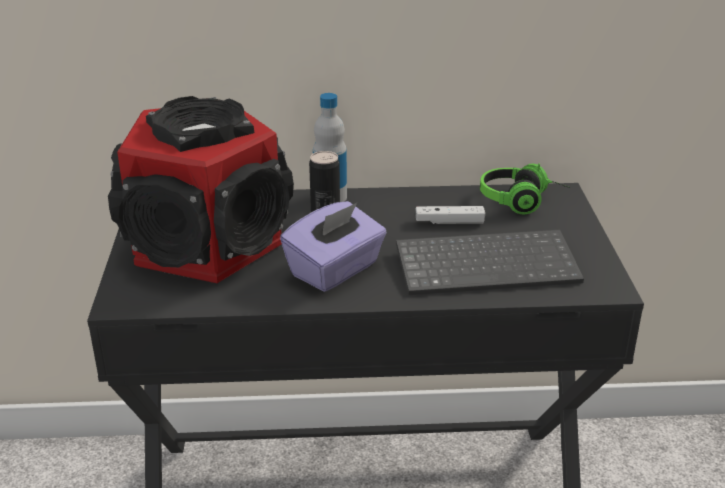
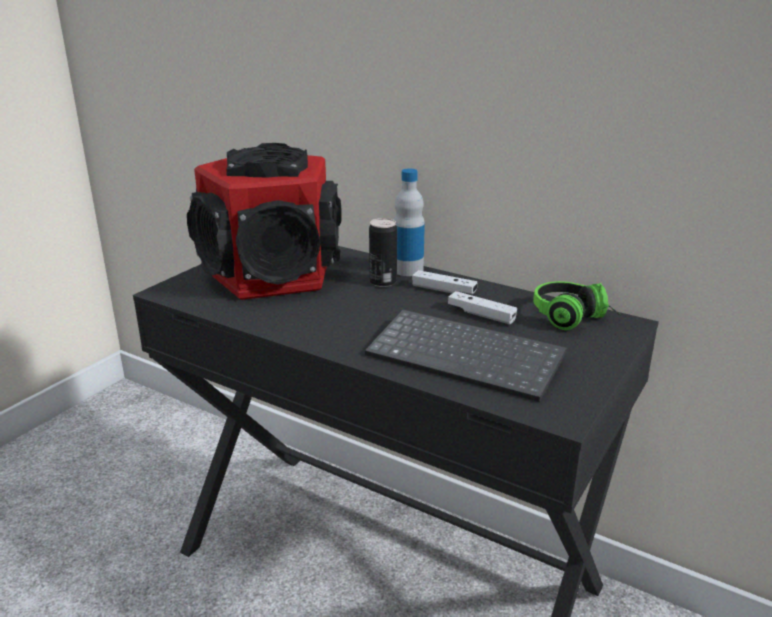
camera: 35 degrees right, 5 degrees down
purple tissue box [280,201,387,292] -> none
none -> white game controller [412,270,477,294]

